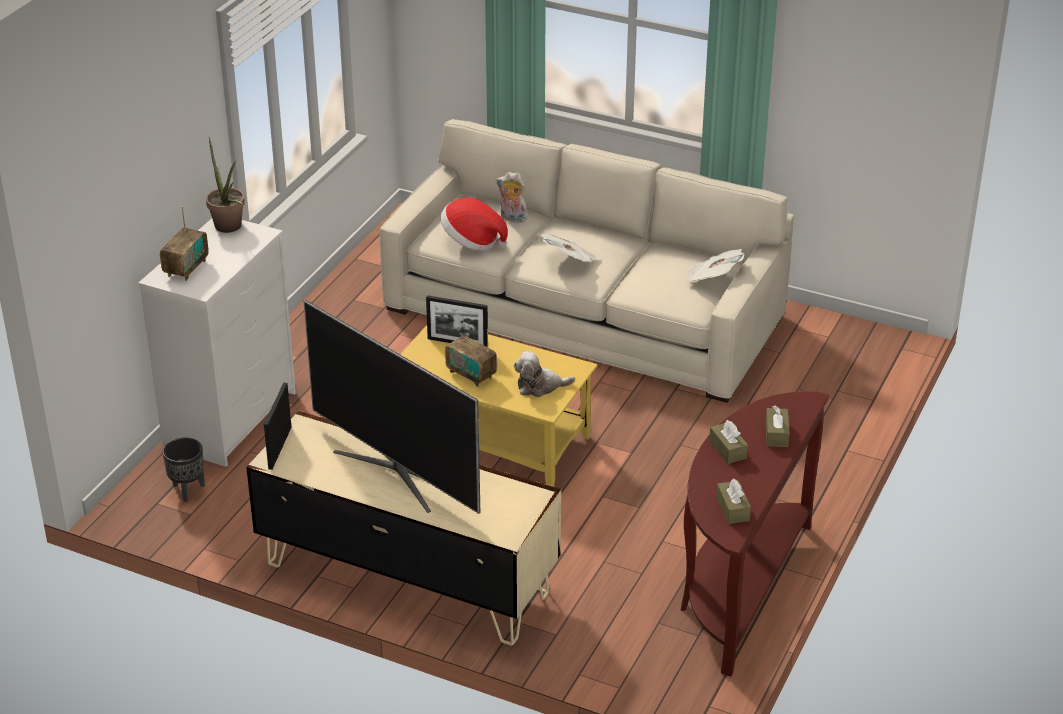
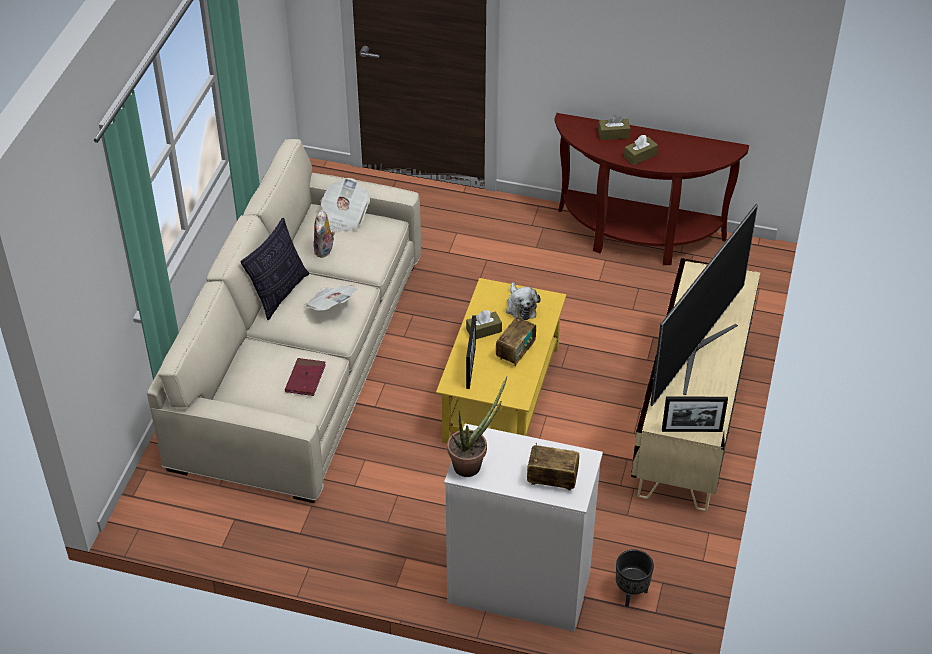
camera: 100 degrees left, 10 degrees up
hat [441,197,508,251] -> red book [285,358,326,396]
plush toy [496,172,527,223] -> plush toy moved to [313,210,335,258]
brown tissue box [716,479,751,524] -> brown tissue box moved to [466,310,502,339]
none -> pillow [241,218,309,320]

